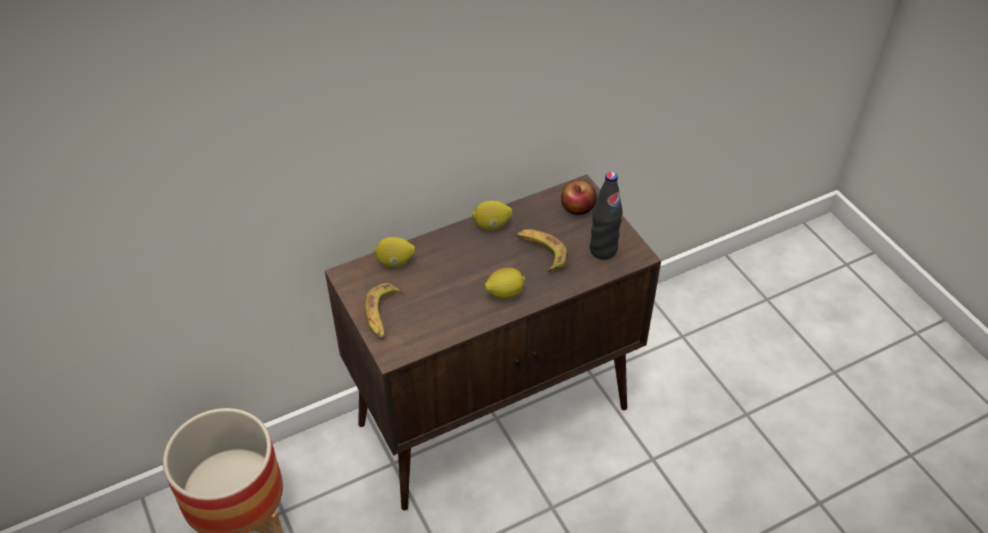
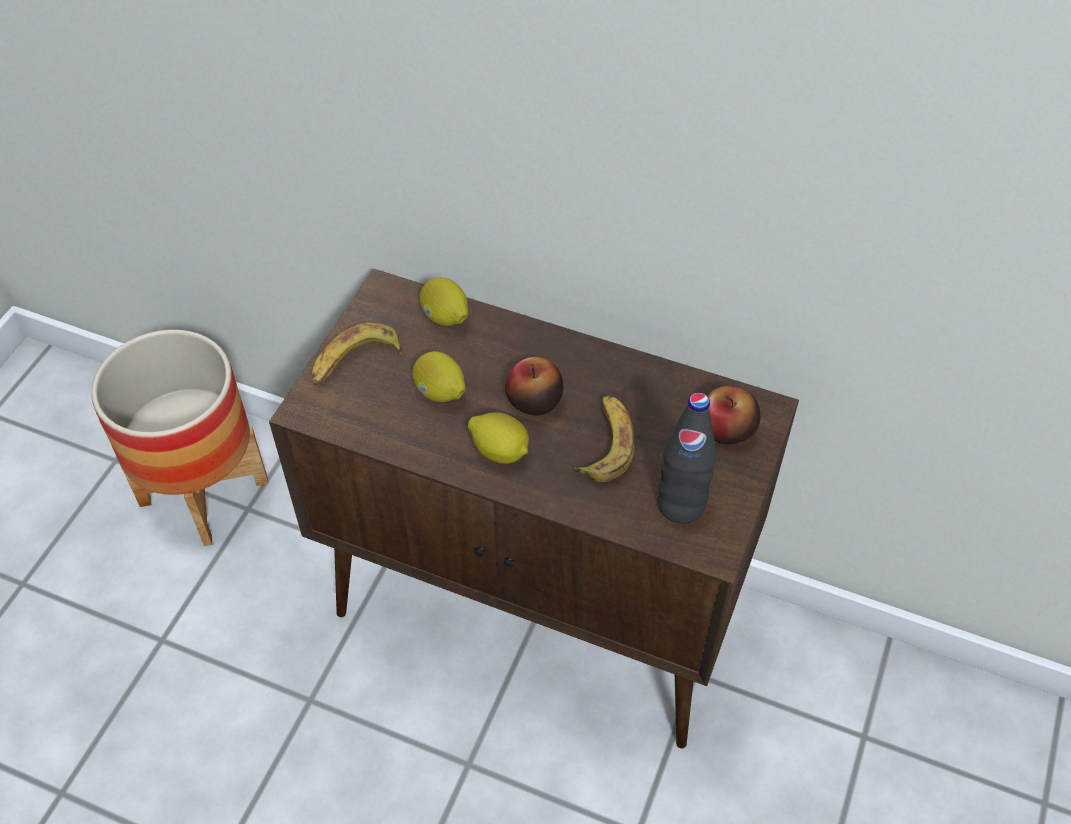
camera: 50 degrees right, 5 degrees up
lemon [472,201,512,230] -> lemon moved to [412,351,466,402]
none -> apple [505,357,564,416]

